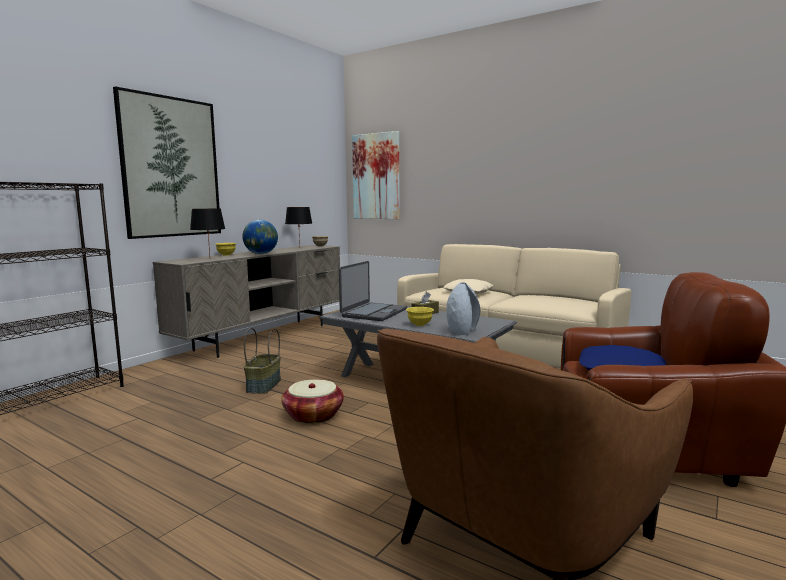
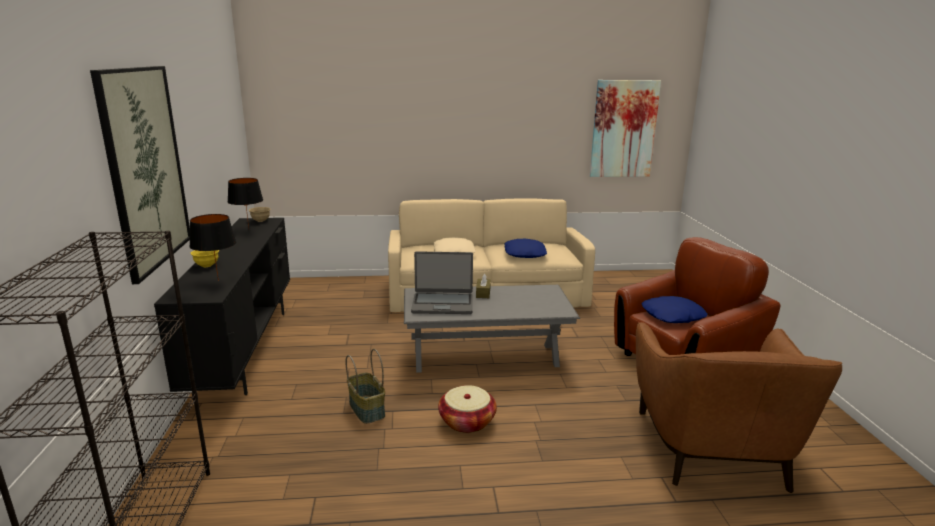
camera: 40 degrees left, 10 degrees up
beige tv stand [153,245,340,358] -> black tv stand [154,218,290,395]
globe [242,220,278,254] -> none
laptop [339,261,407,321] -> laptop turned 105 degrees clockwise [411,251,473,314]
picture [352,131,400,219] -> picture moved to [590,80,661,177]
yellow bowl [406,307,434,326] -> none
grey vase [446,283,480,335] -> none
none -> blue pillow [504,239,547,258]

